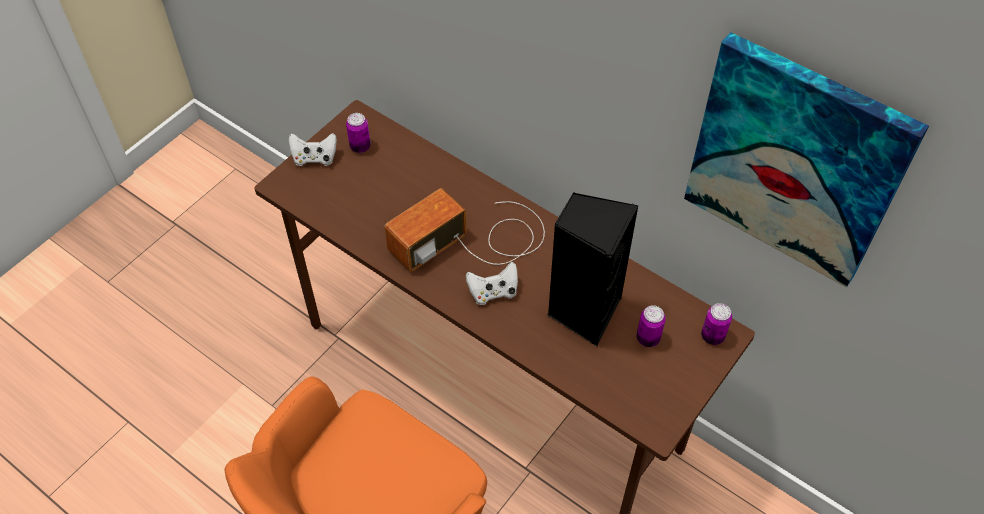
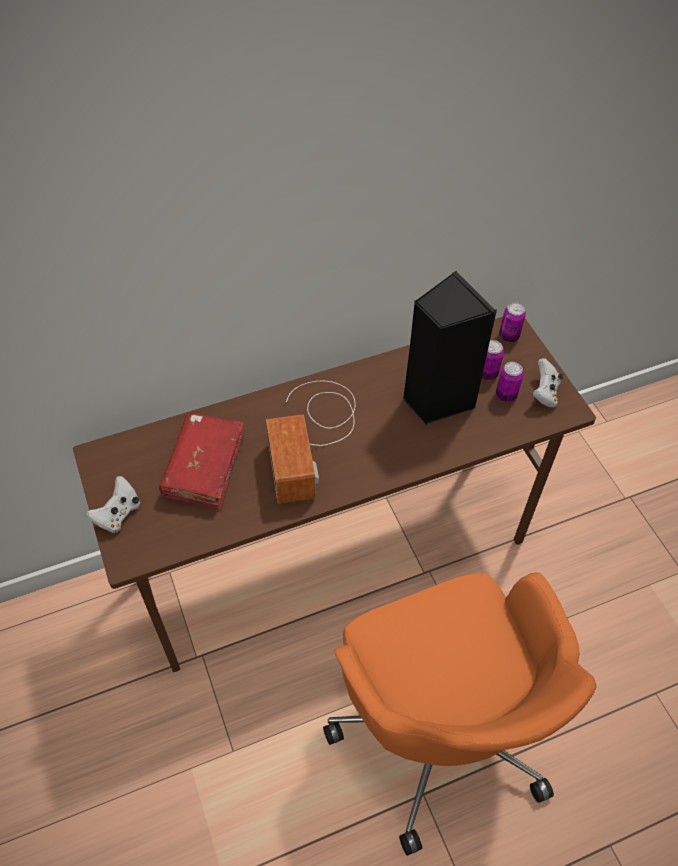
camera: 60 degrees left, 0 degrees up
can [346,113,371,153] -> can moved to [496,362,524,402]
white game controller [466,262,518,305] -> white game controller moved to [533,358,563,407]
picture [684,32,929,287] -> none
none -> red book [159,413,244,510]

